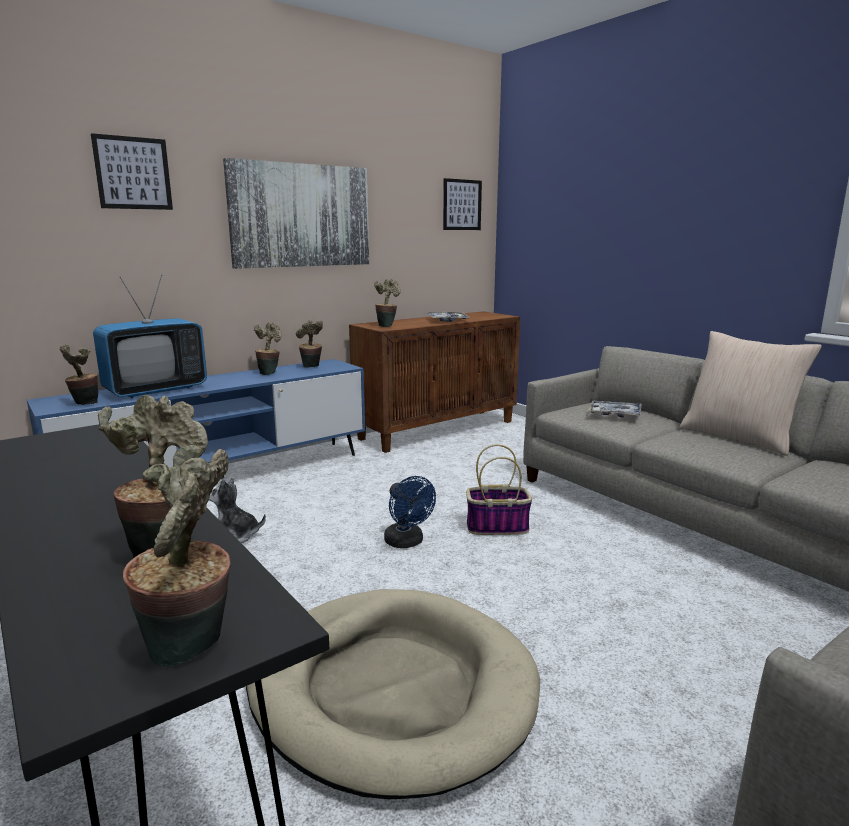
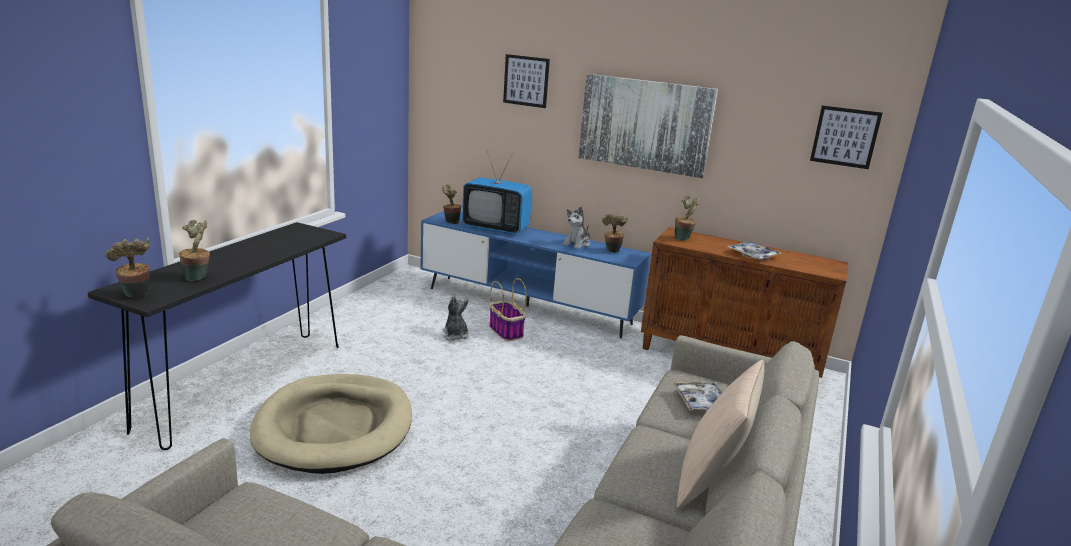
camera: 60 degrees right, 5 degrees up
potted plant [254,322,282,375] -> plush toy [563,207,590,249]
blue fan [384,476,436,548] -> none
basket [466,444,532,535] -> basket moved to [489,278,527,341]

